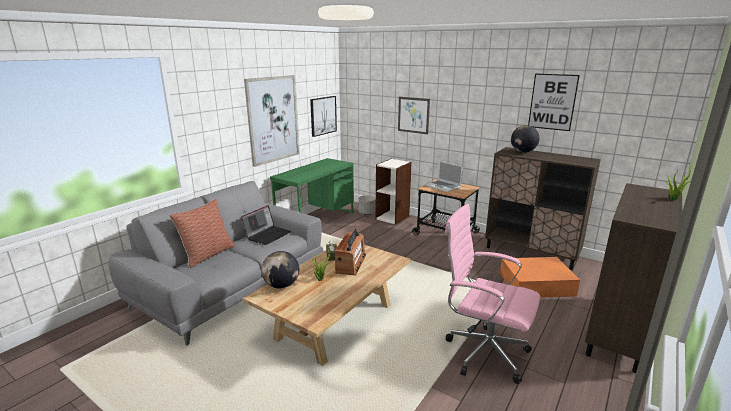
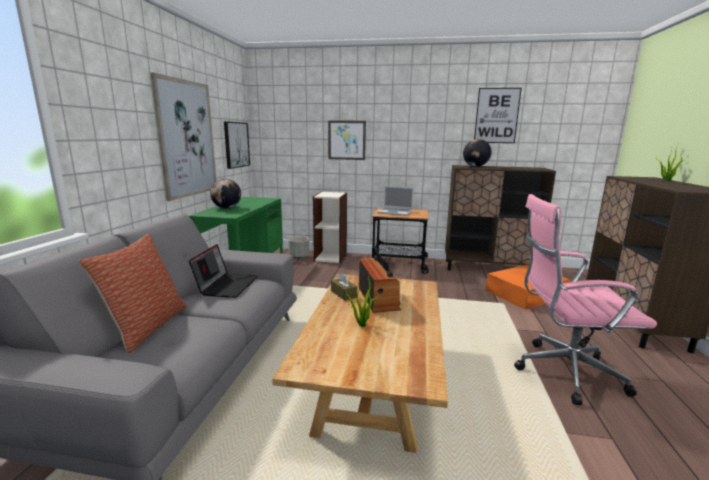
camera: 25 degrees left, 5 degrees down
globe [261,251,299,289] -> globe moved to [210,179,241,208]

